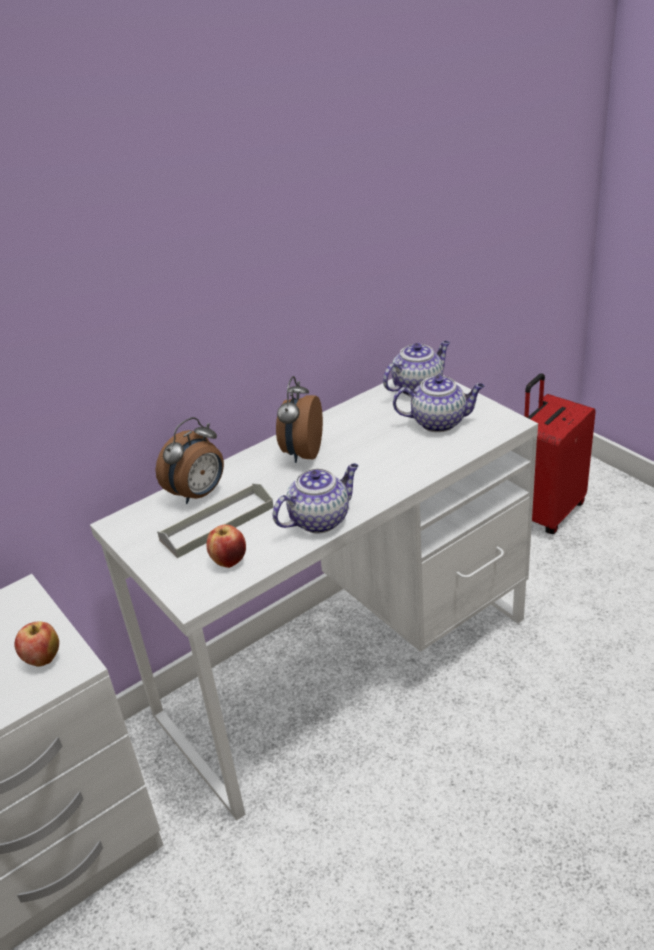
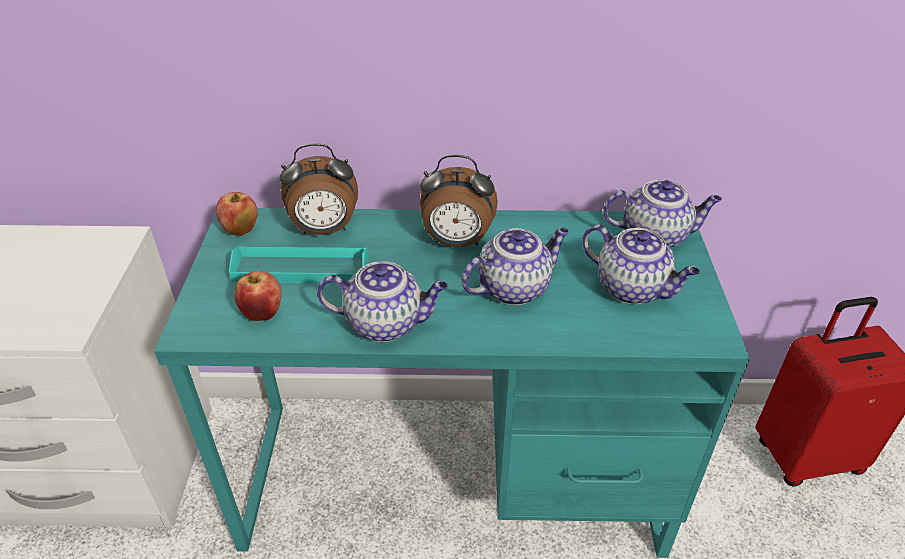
camera: 35 degrees right, 5 degrees up
apple [14,621,59,667] -> apple moved to [216,192,258,236]
white desk [90,375,538,820] -> turquoise desk [154,208,750,558]
grey tray [157,483,274,558] -> turquoise tray [229,245,368,283]
alarm clock [276,376,323,463] -> alarm clock turned 135 degrees counterclockwise [420,155,498,247]
none -> teapot [462,228,569,305]

